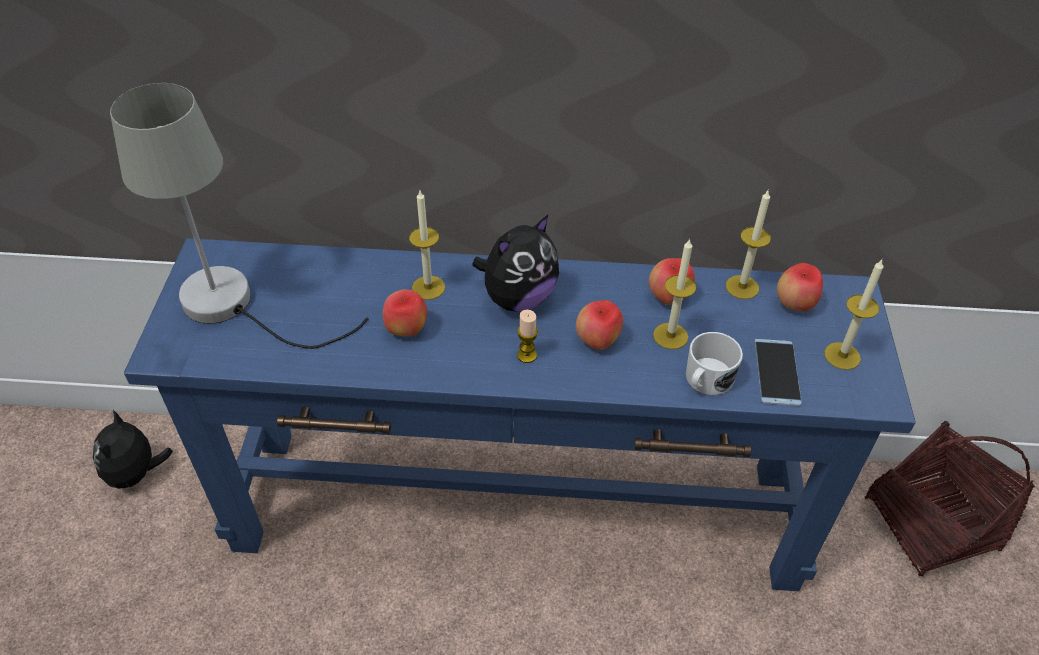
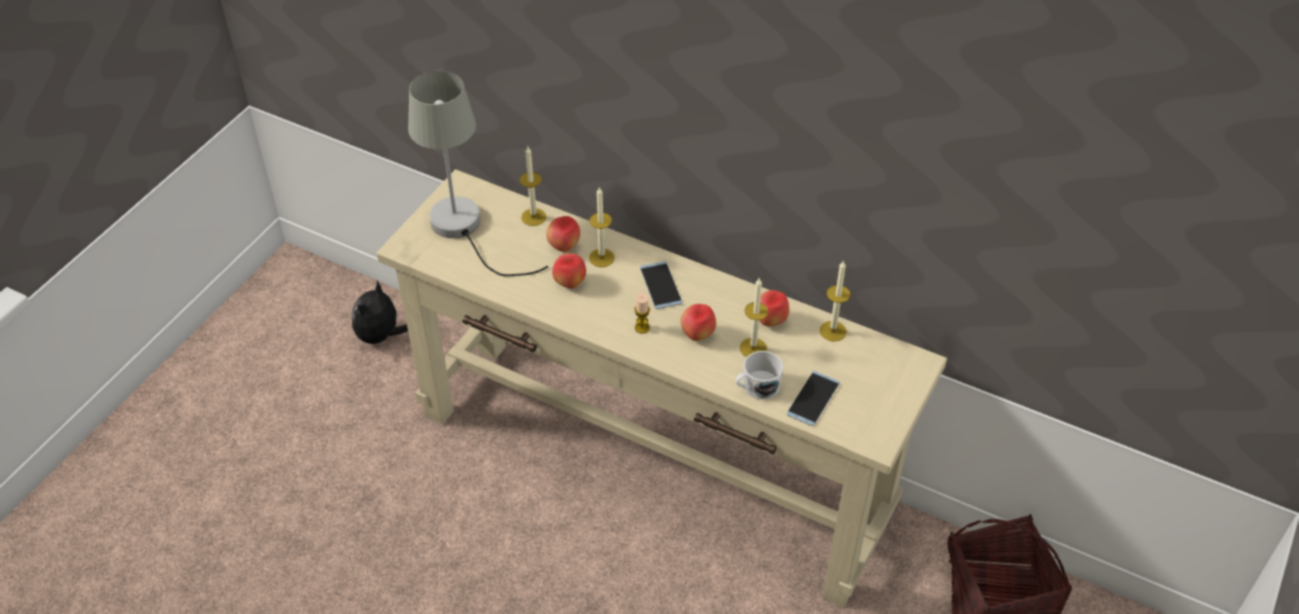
camera: 25 degrees right, 0 degrees up
blue console table [124,238,916,591] -> beige console table [376,169,947,607]
plush toy [472,215,559,312] -> phone [640,261,683,309]
apple [777,263,823,311] -> apple moved to [546,216,580,252]
candle [824,260,883,370] -> candle moved to [520,147,546,226]

